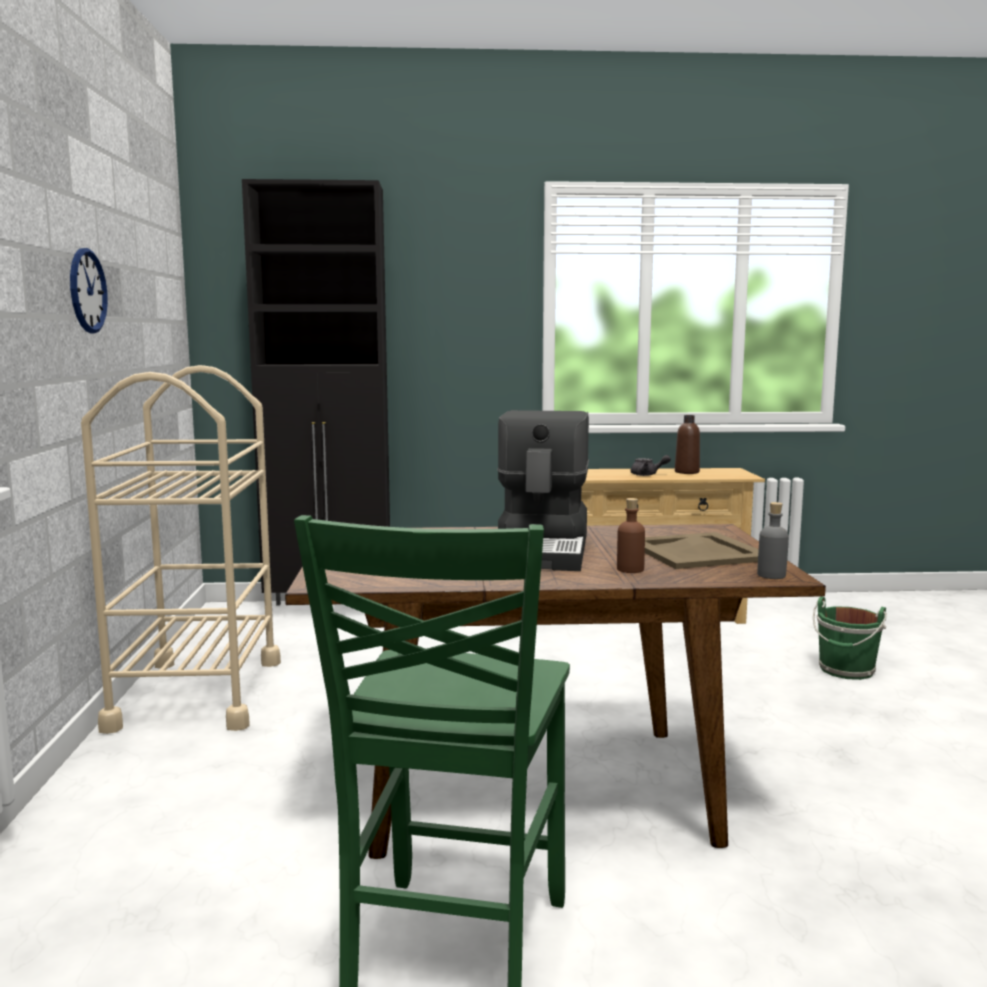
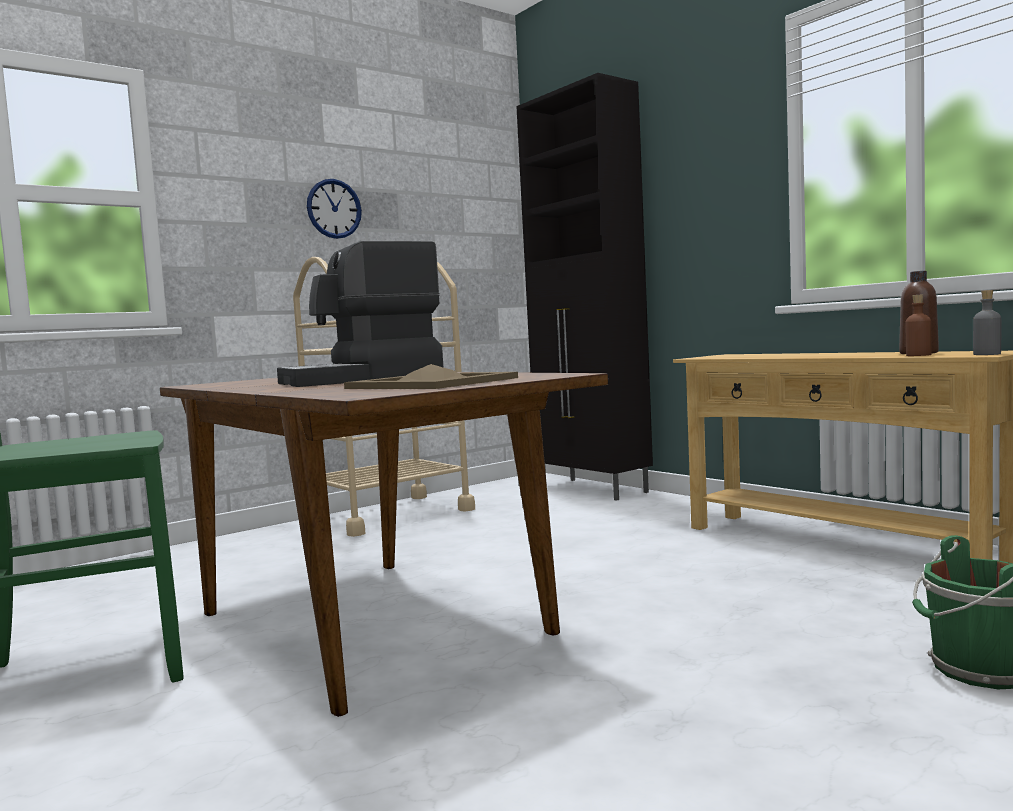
camera: 55 degrees right, 5 degrees down
brown bottle [617,498,645,573] -> brown bottle moved to [906,294,932,356]
grey teapot [631,455,671,476] -> none
grey bottle [757,502,789,579] -> grey bottle moved to [973,290,1001,355]

